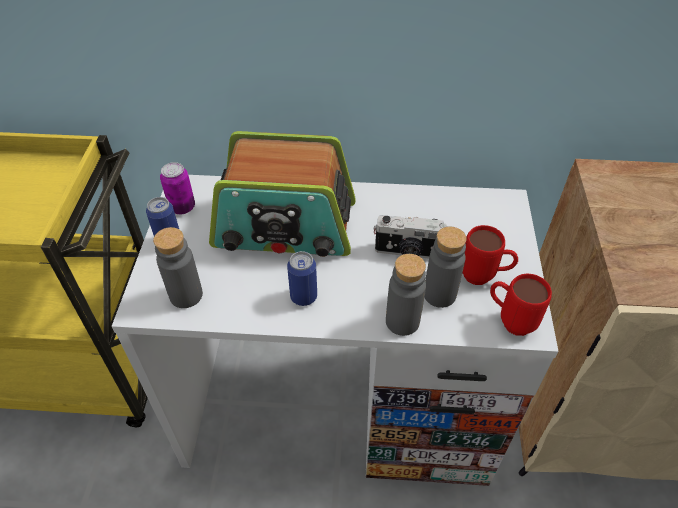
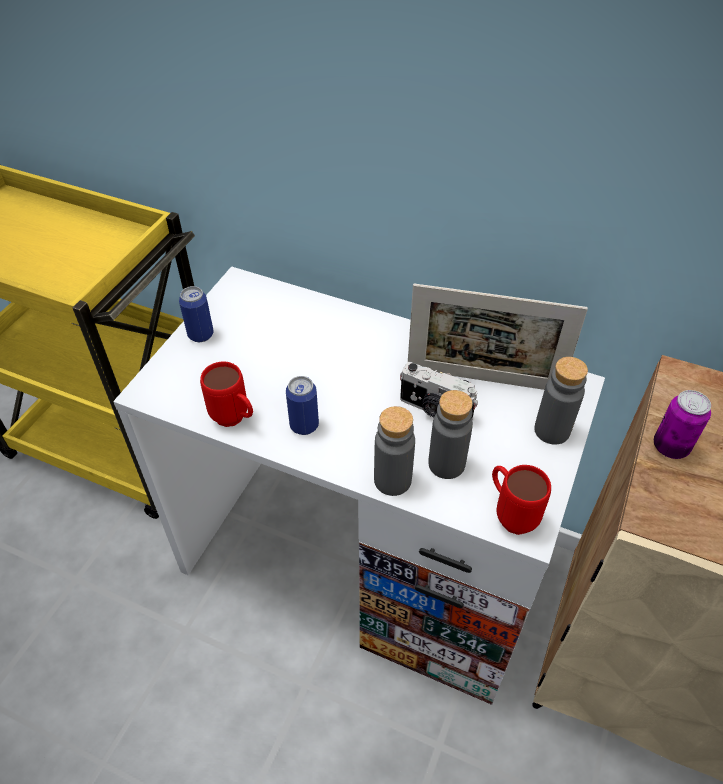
camera: 20 degrees right, 0 degrees up
grey bottle [153,227,203,308] -> grey bottle moved to [534,357,588,444]
can [160,162,195,214] -> can moved to [654,390,711,459]
radio [209,131,356,257] -> none
red mug [463,225,518,285] -> red mug moved to [200,361,253,427]
none -> picture frame [408,284,588,390]

